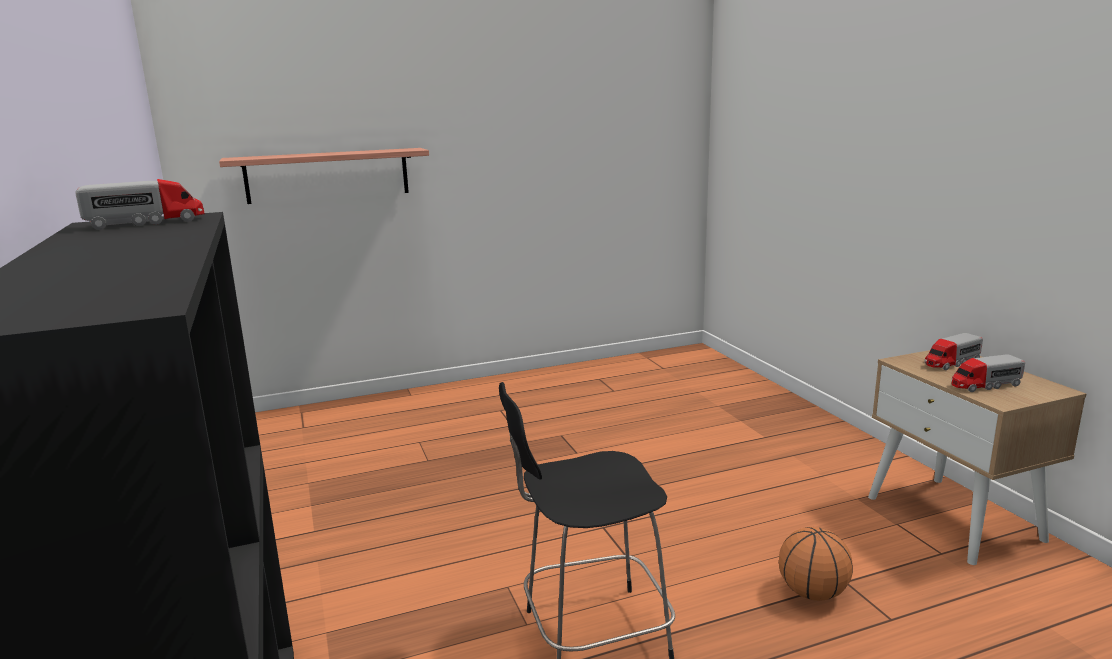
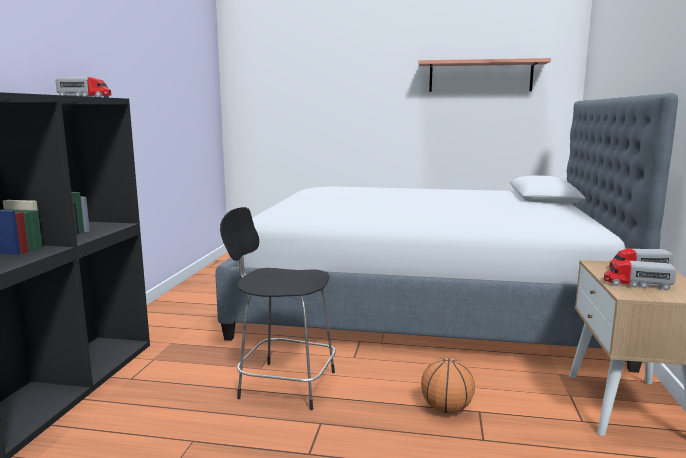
camera: 30 degrees right, 5 degrees down
shelf [219,148,429,204] -> shelf moved to [419,58,551,92]
none -> bed [216,93,678,373]

